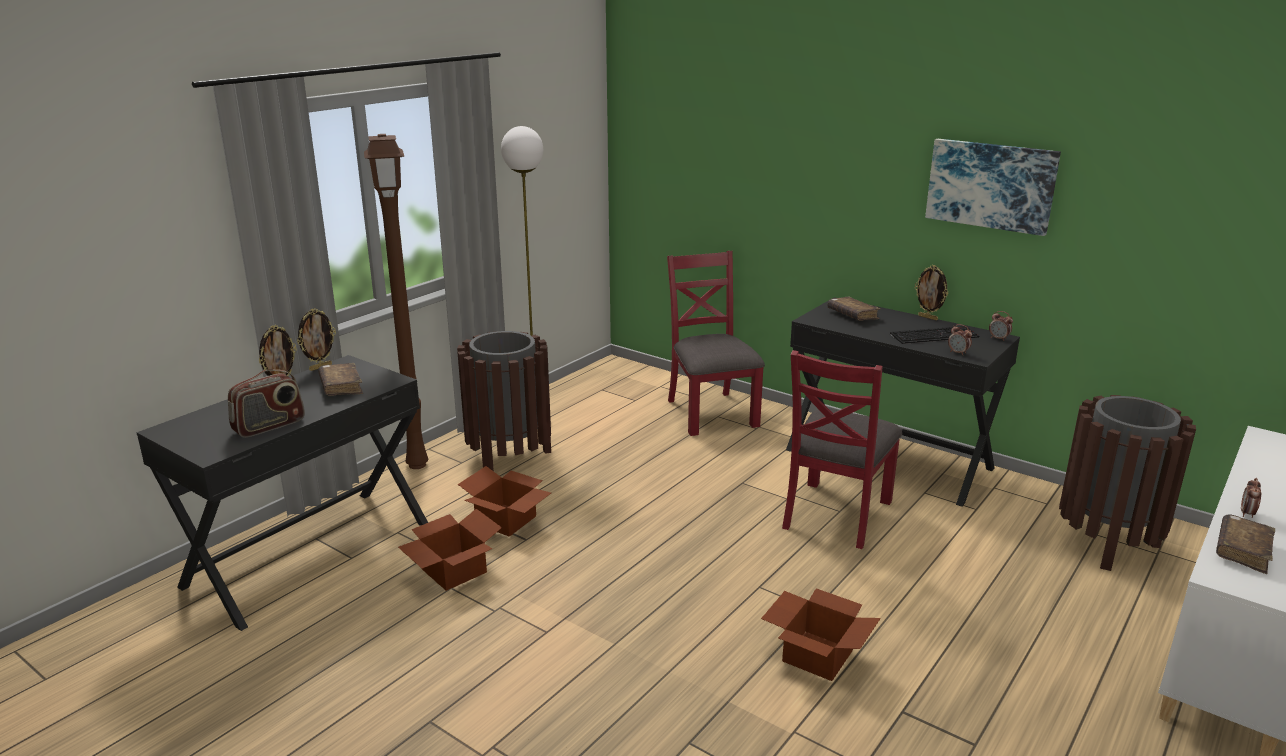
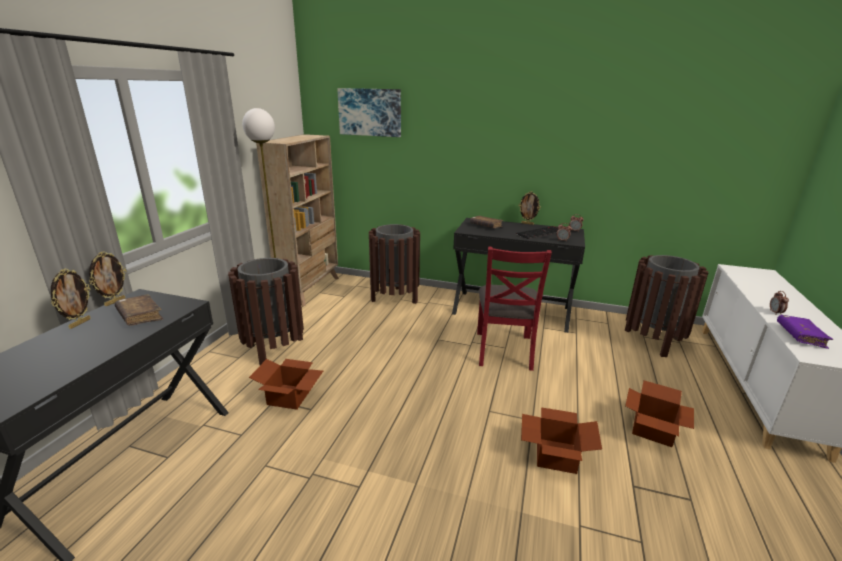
camera: 20 degrees left, 0 degrees up
radio [228,369,305,438] -> none
brown floor lamp [364,134,428,469] -> none
cardboard box [398,509,502,591] -> cardboard box moved to [625,380,694,447]
red chair [667,251,765,436] -> brown trash can [369,224,420,304]
picture [925,139,1061,236] -> picture moved to [337,88,401,137]
brown book [1216,514,1275,574] -> purple book [777,315,833,349]
none -> beige bookcase [256,134,339,306]

